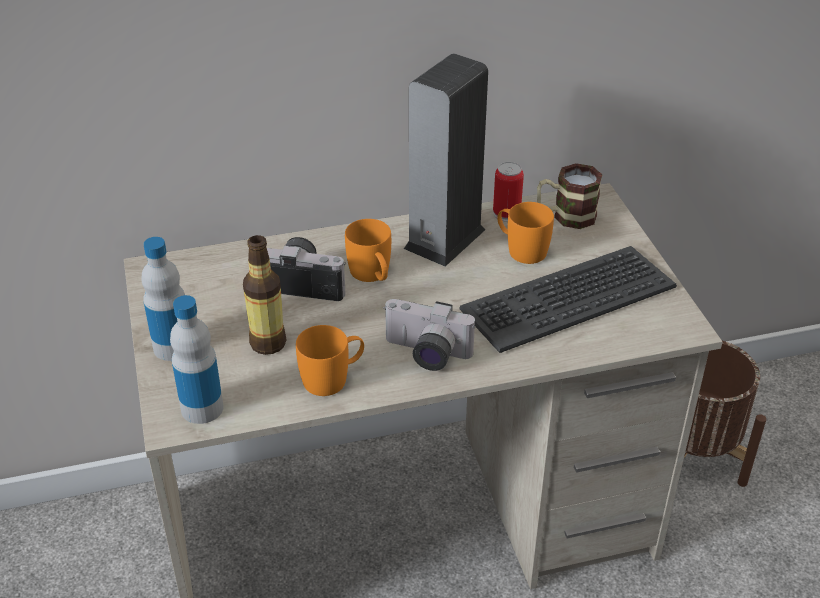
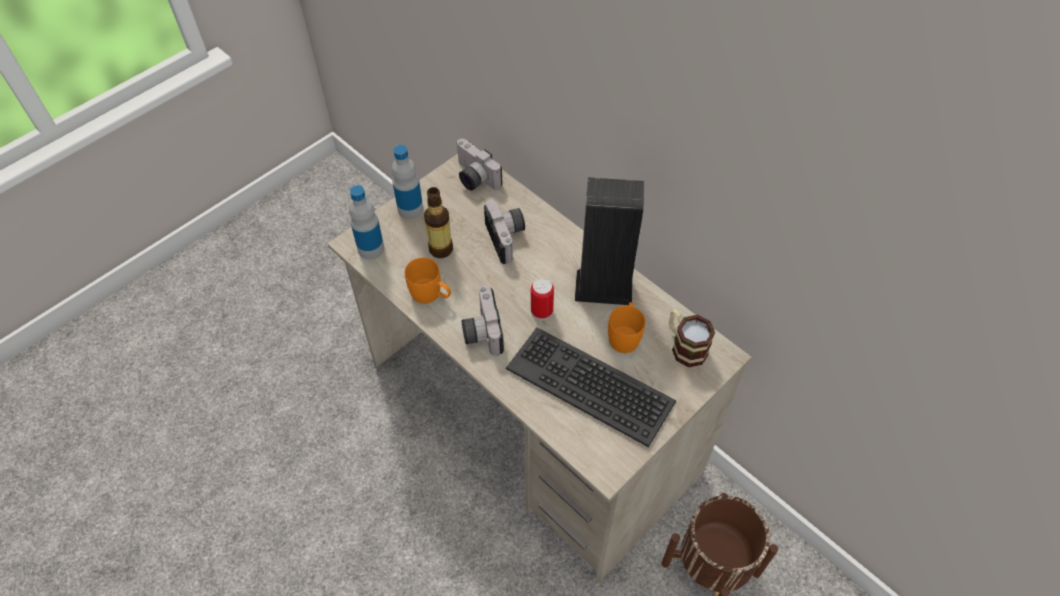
camera: 60 degrees right, 15 degrees up
orange mug [345,219,391,282] -> none
can [493,162,524,222] -> can moved to [531,278,554,320]
none -> camera [456,139,503,191]

